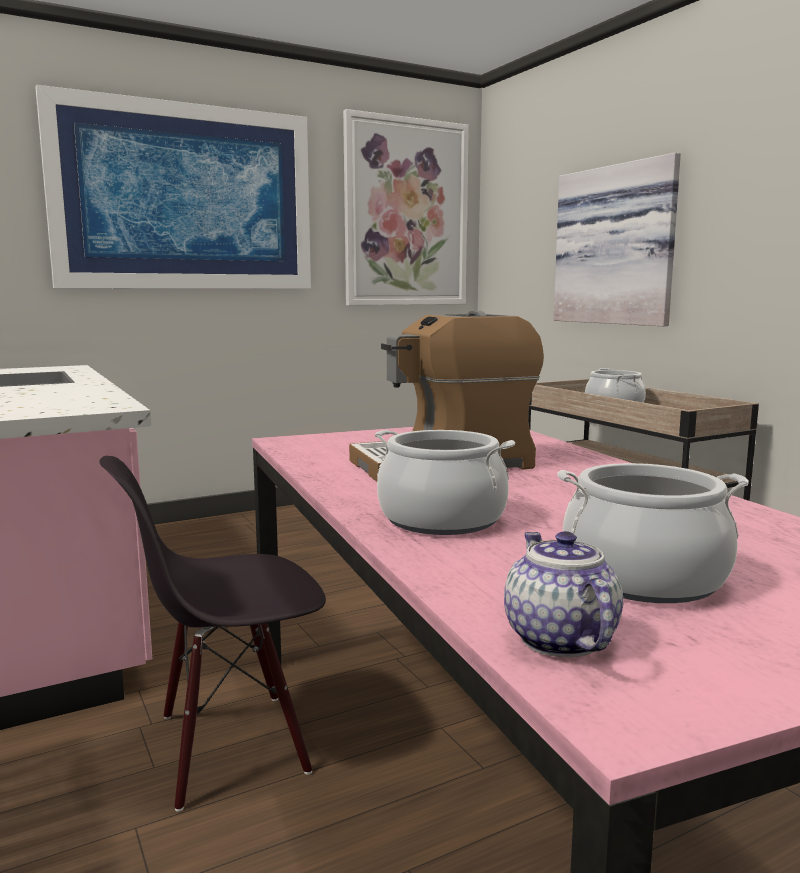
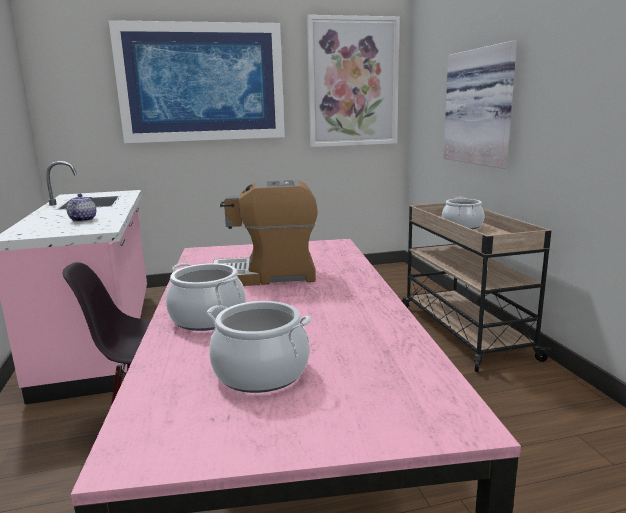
camera: 15 degrees right, 5 degrees up
teapot [504,531,623,657] -> teapot moved to [66,194,96,222]

